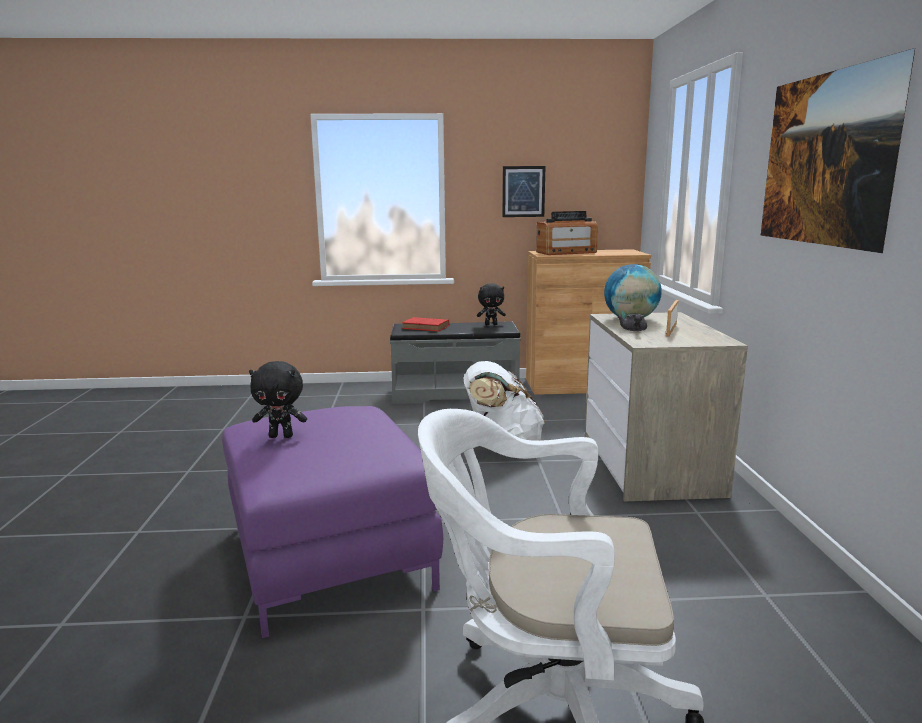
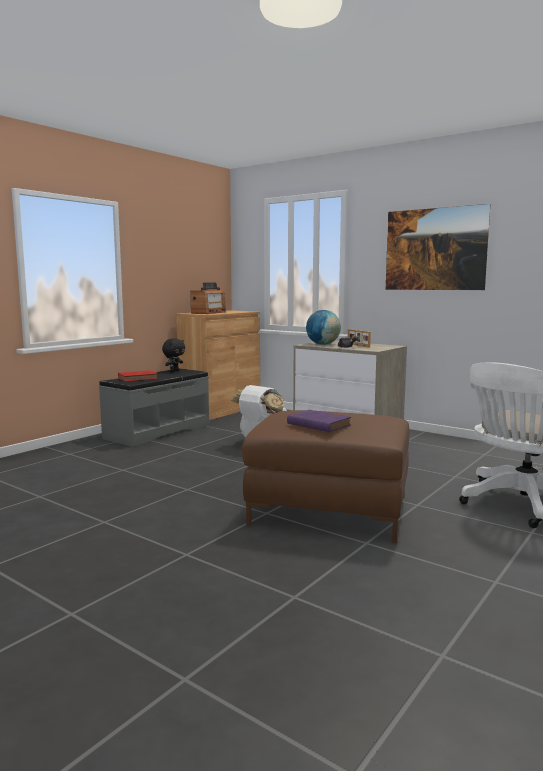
camera: 50 degrees left, 5 degrees down
purple ottoman [222,406,443,638] -> brown ottoman [242,410,409,543]
black plush toy [249,361,307,438] -> purple book [287,410,351,432]
picture [502,166,546,217] -> none

